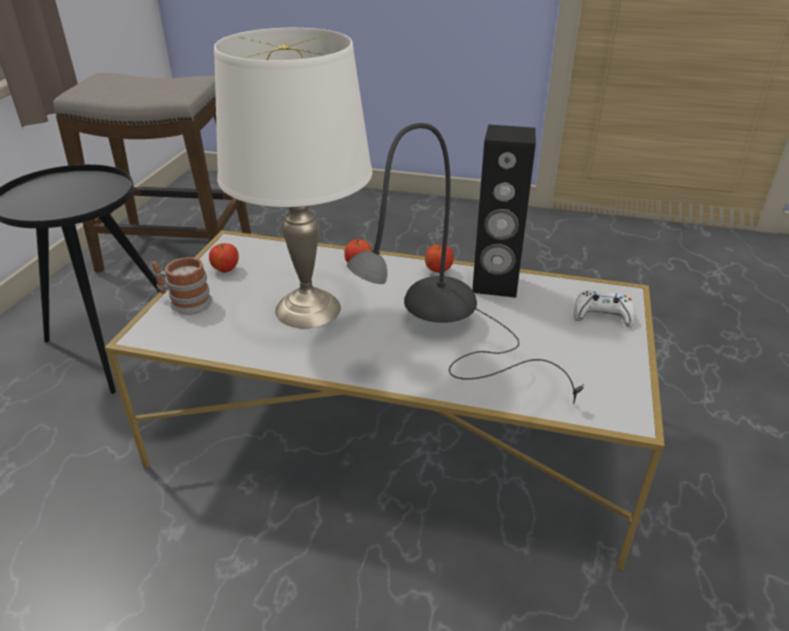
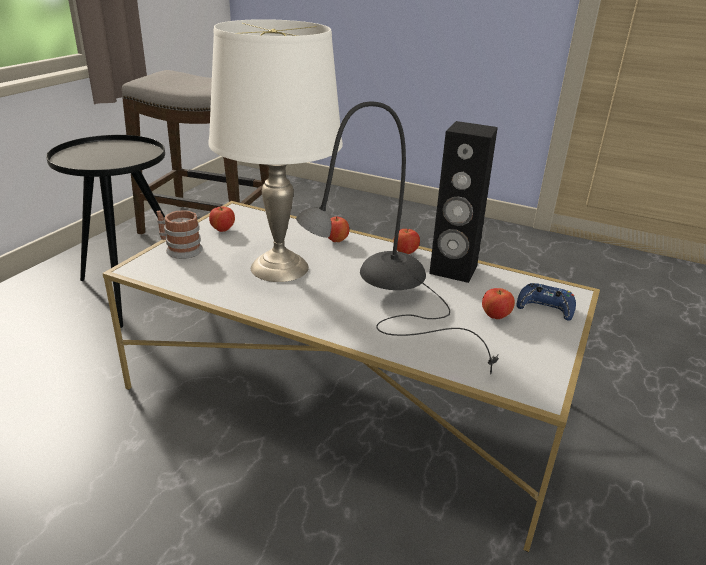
camera: 10 degrees right, 5 degrees down
white game controller [574,291,635,327] -> blue game controller [516,283,576,321]
none -> apple [482,288,515,319]

